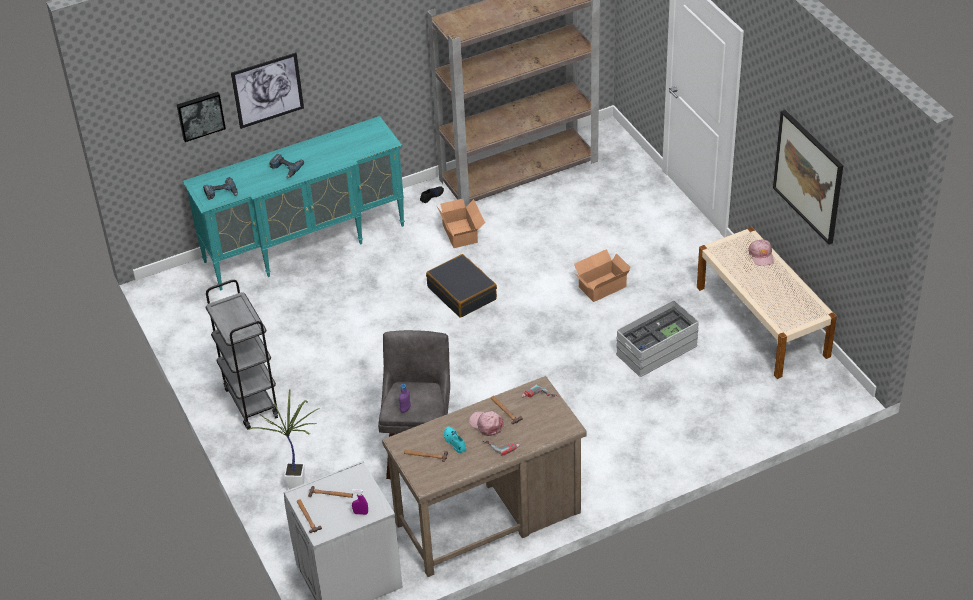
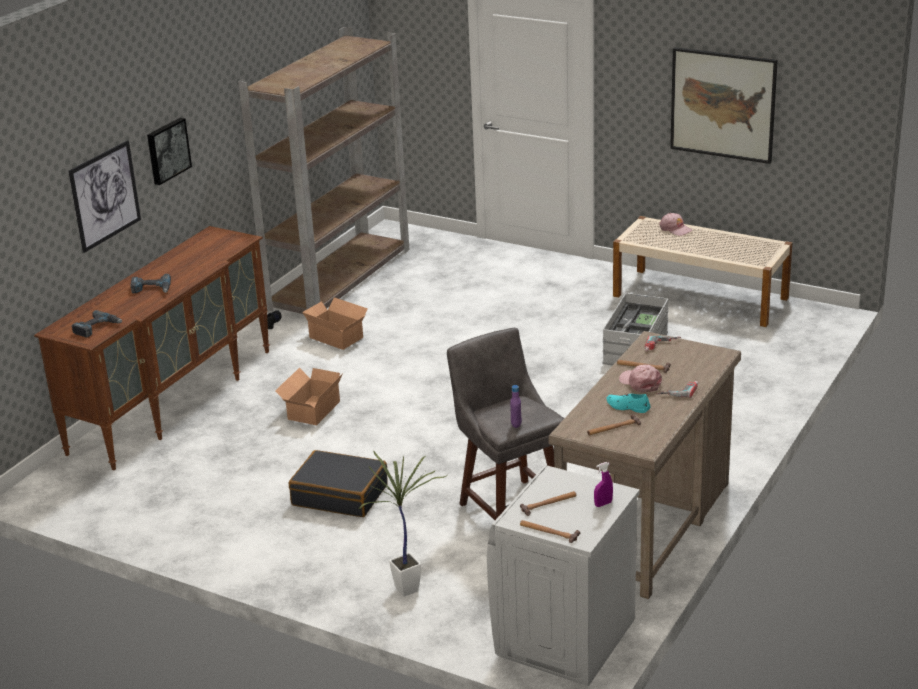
camera: 35 degrees left, 15 degrees down
picture [177,92,226,142] -> picture moved to [147,118,192,185]
turquoise cabinet [182,116,405,290] -> brown cabinet [34,226,270,470]
grey cart [206,280,278,429] -> none
black suitcase [426,254,497,318] -> black suitcase moved to [289,450,388,517]
pink cap [469,411,503,436] -> pink cap turned 45 degrees clockwise [619,365,662,393]
cardboard box [574,249,631,302] -> cardboard box moved to [275,368,342,426]

